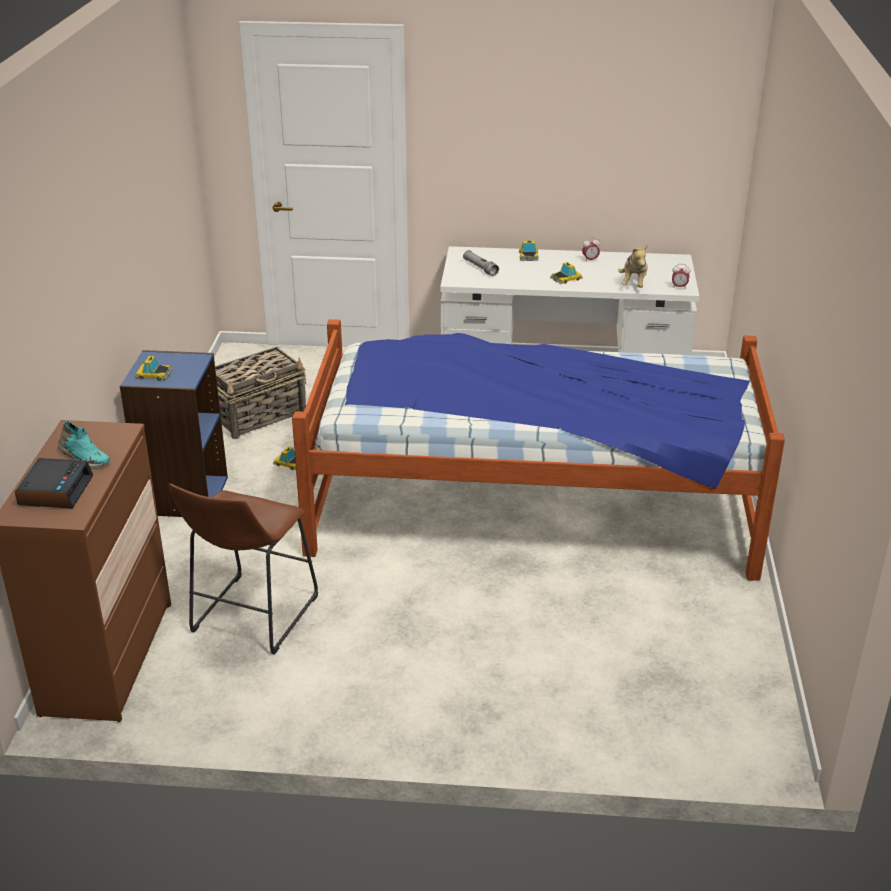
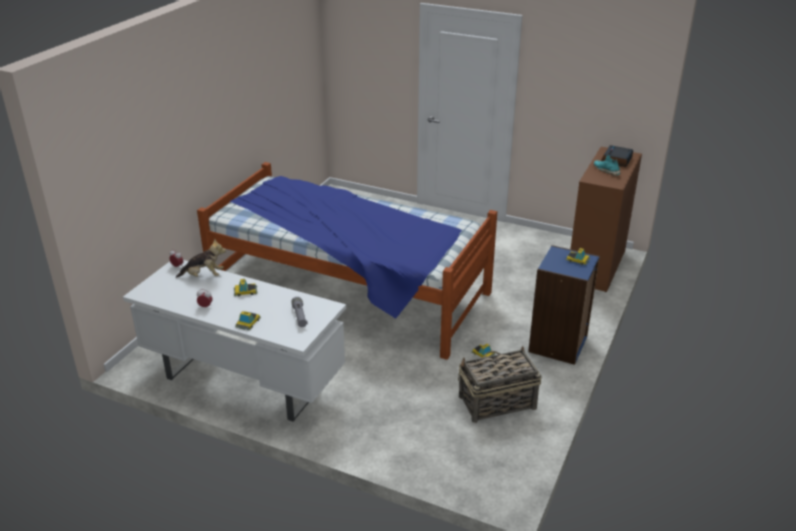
camera: 160 degrees left, 0 degrees up
brown stool [168,484,318,654] -> none
plush toy [618,245,648,288] -> plush toy turned 60 degrees clockwise [176,238,226,278]

